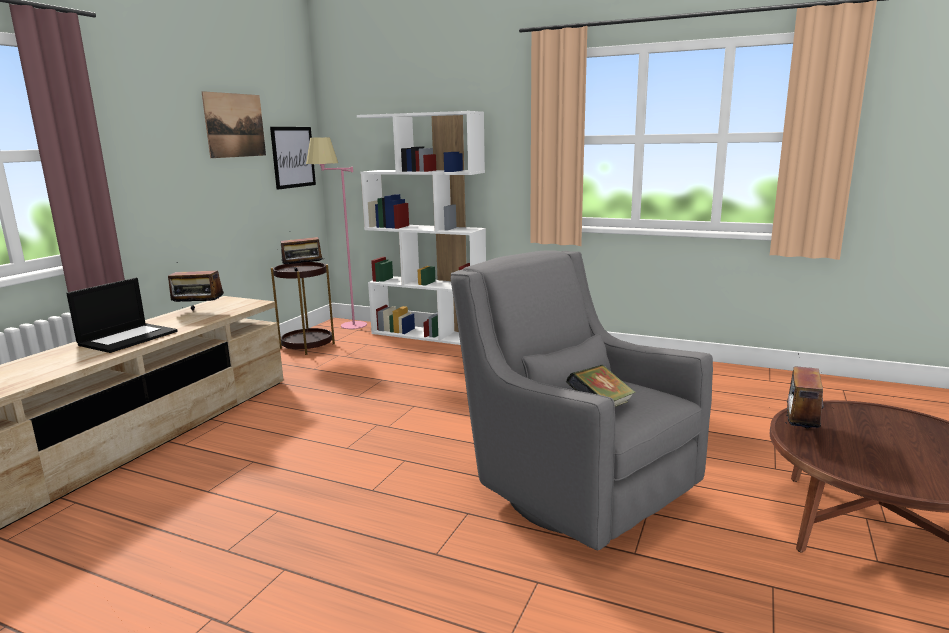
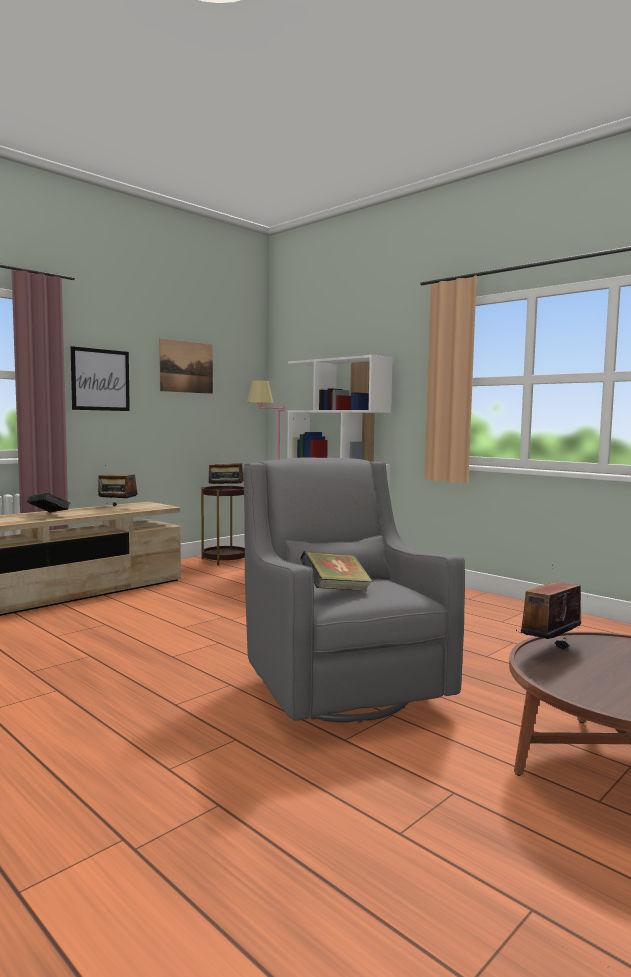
camera: 20 degrees right, 10 degrees down
laptop [66,278,177,353] -> book [27,493,70,513]
picture [270,127,316,190] -> picture moved to [71,346,130,411]

